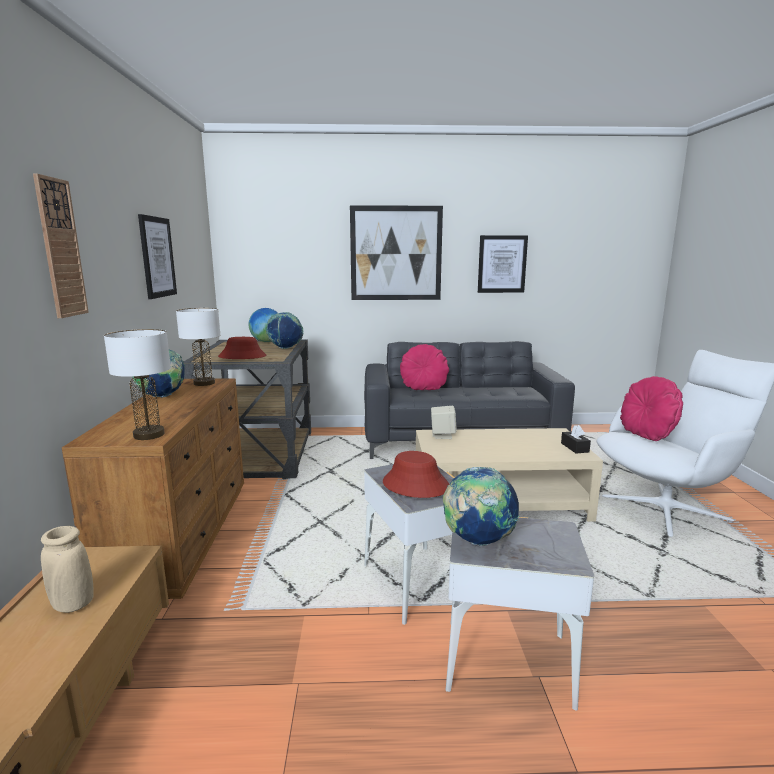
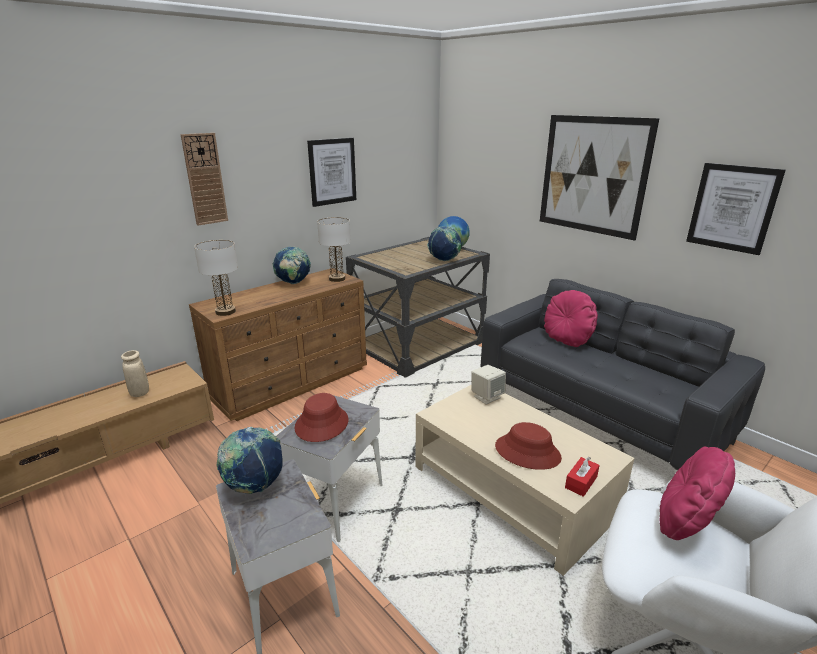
camera: 50 degrees right, 10 degrees up
red hat [218,337,266,359] -> red hat moved to [495,422,562,470]
black tissue box [561,425,591,454] -> red tissue box [565,457,600,497]

